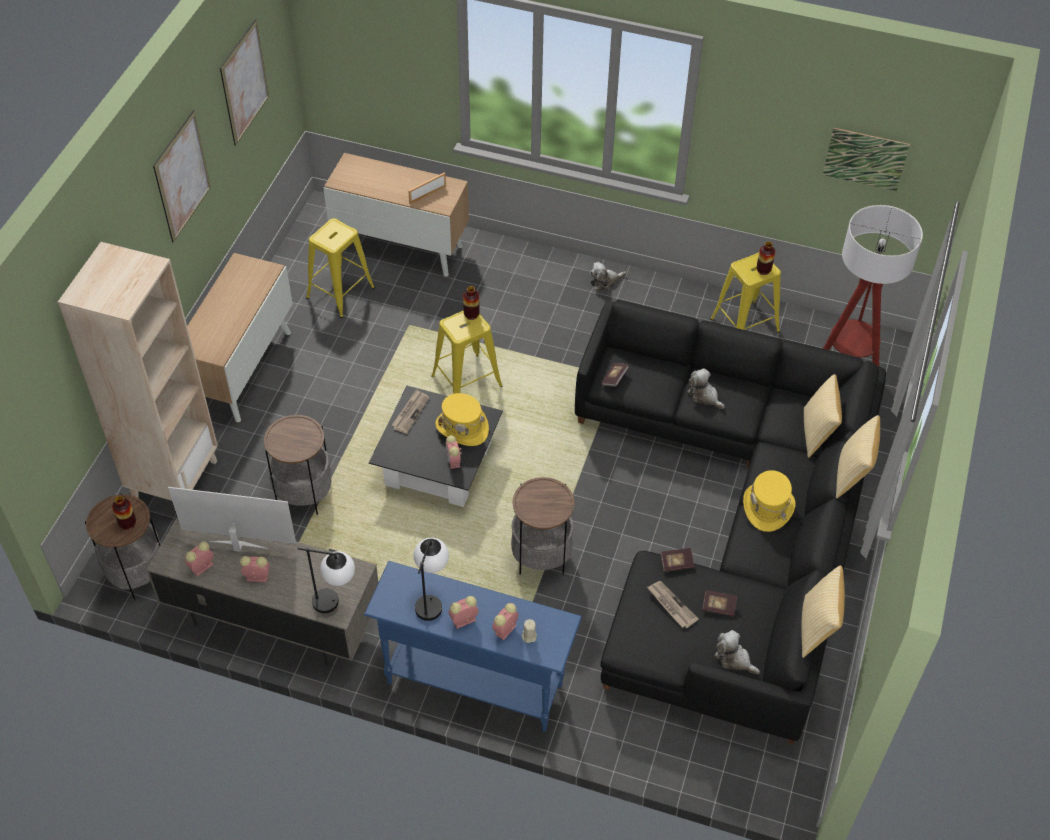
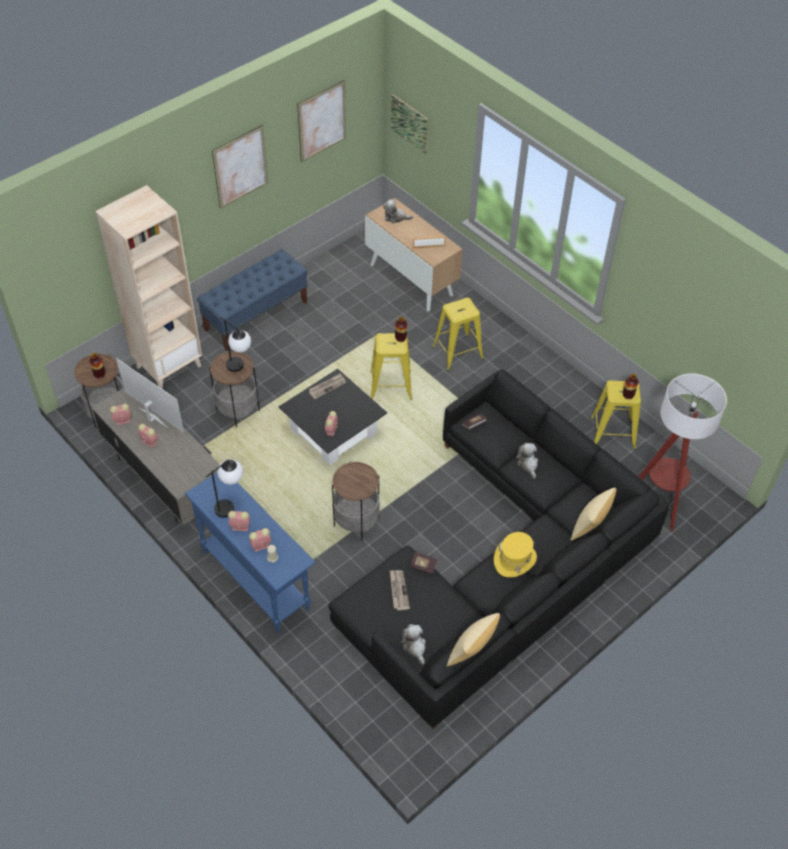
camera: 30 degrees right, 0 degrees up
cabinet [187,253,293,422] -> blue bench [197,249,308,351]
table lamp [298,548,355,613] -> table lamp moved to [220,317,251,372]
yellow stool [306,218,375,318] -> yellow stool moved to [432,298,484,371]
yellow hat [436,393,489,446] -> none
plush toy [590,262,626,291] -> plush toy moved to [383,199,413,223]
book [702,590,737,616] -> none
picture [823,128,910,191] -> picture moved to [391,94,428,154]
pillow [836,415,880,498] -> none

